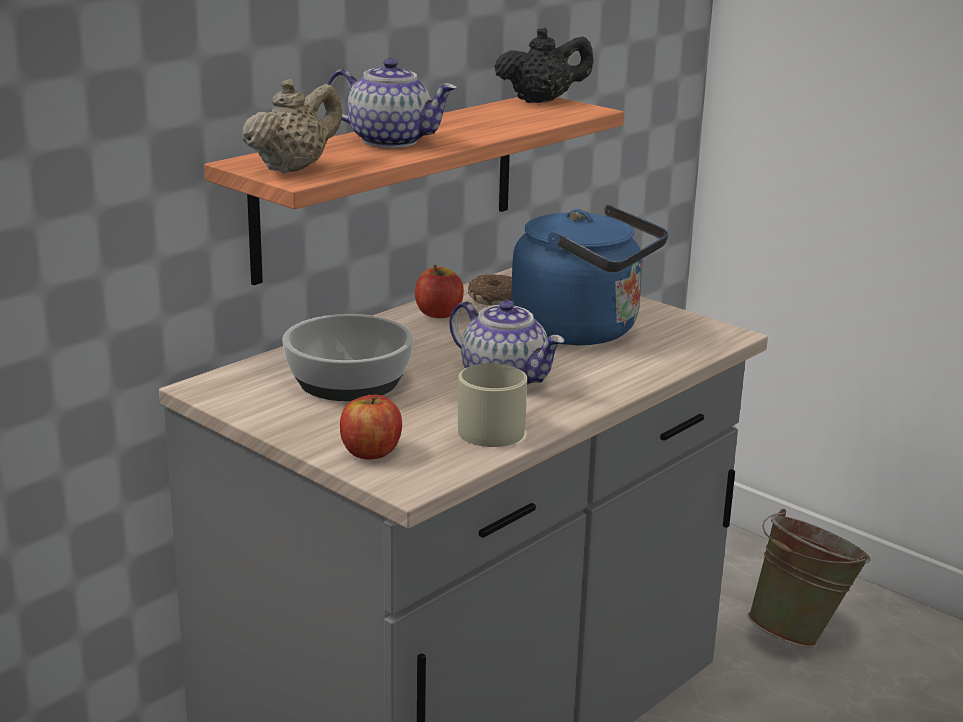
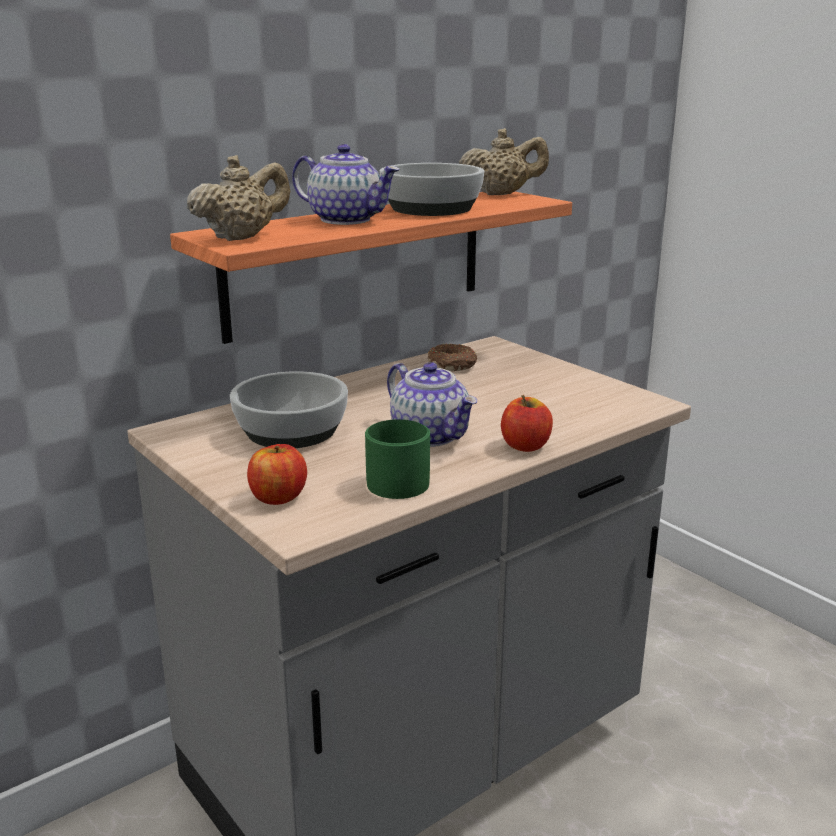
camera: 10 degrees right, 0 degrees up
apple [415,265,464,318] -> apple moved to [501,395,553,452]
beige mug [458,363,527,447] -> green mug [365,419,430,499]
black teapot [494,28,594,103] -> beige teapot [459,128,549,195]
blue kettle [511,204,668,345] -> none
green bucket [748,509,870,648] -> none
none -> bowl [380,163,484,216]

